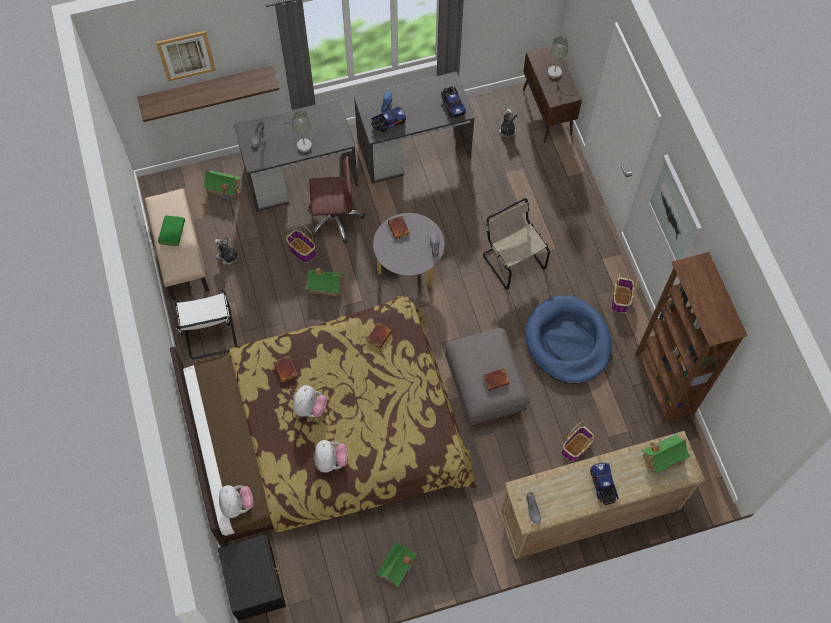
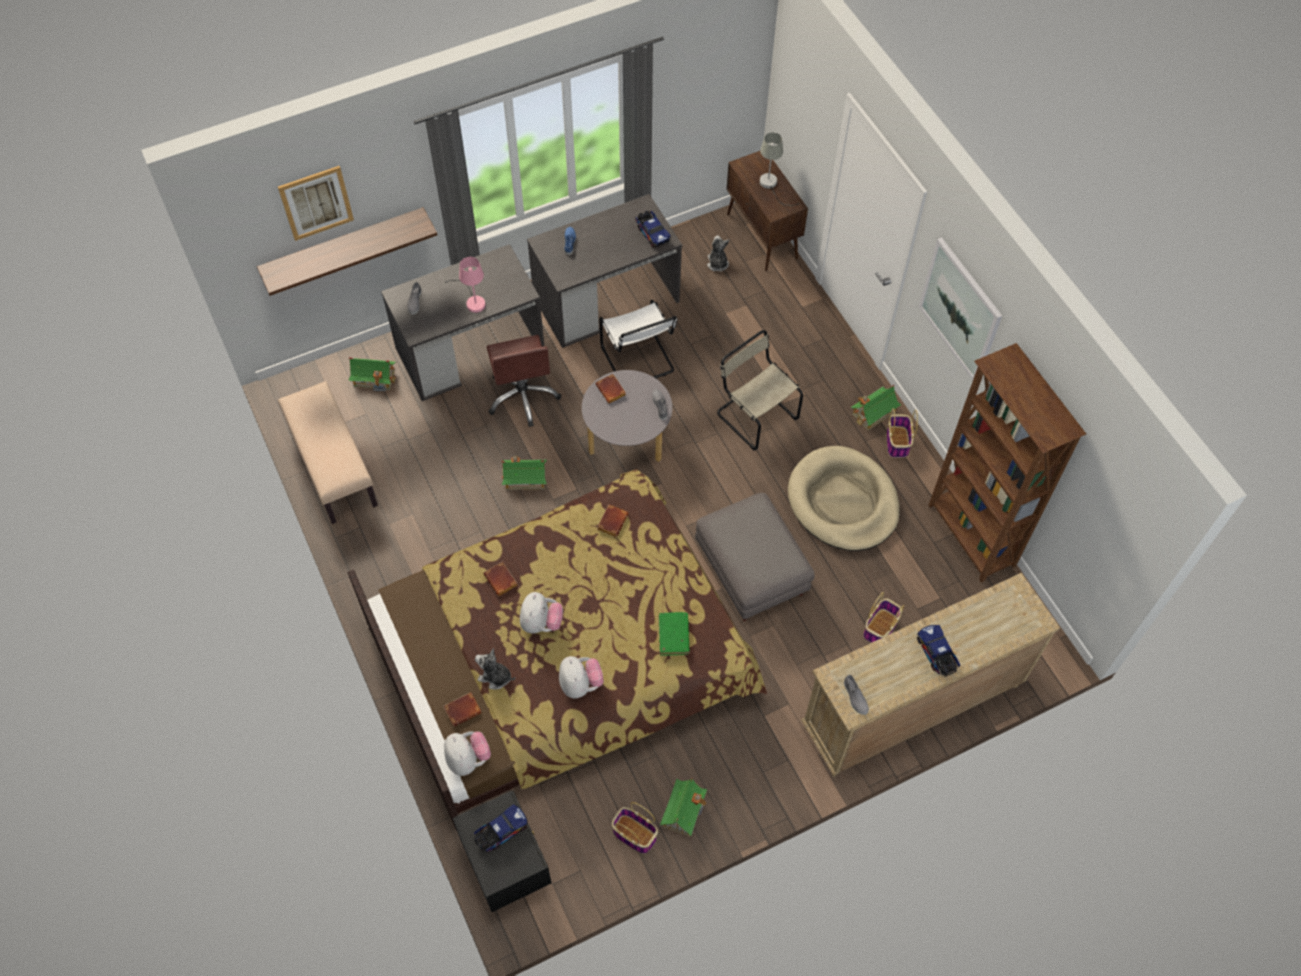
camera: 10 degrees left, 5 degrees down
green book [158,215,185,246] -> green book moved to [659,612,690,656]
white chair [175,290,237,359] -> white chair moved to [599,300,678,378]
plush toy [214,236,239,265] -> plush toy moved to [475,648,515,689]
grey table lamp [284,111,312,153] -> pink table lamp [445,257,486,313]
basket [286,224,316,263] -> basket moved to [612,802,658,854]
brown office chair [308,156,365,244] -> brown office chair turned 90 degrees clockwise [487,335,561,427]
toy truck [371,106,406,132] -> toy truck moved to [474,804,528,852]
brown book [483,368,510,391] -> brown book moved to [444,692,482,727]
blue dog bed [525,296,611,384] -> beige dog bed [788,446,900,551]
toy house [642,433,690,475] -> toy house moved to [850,385,901,431]

